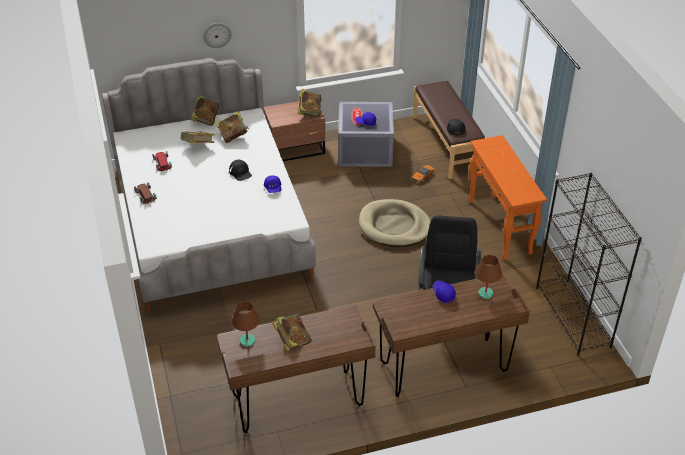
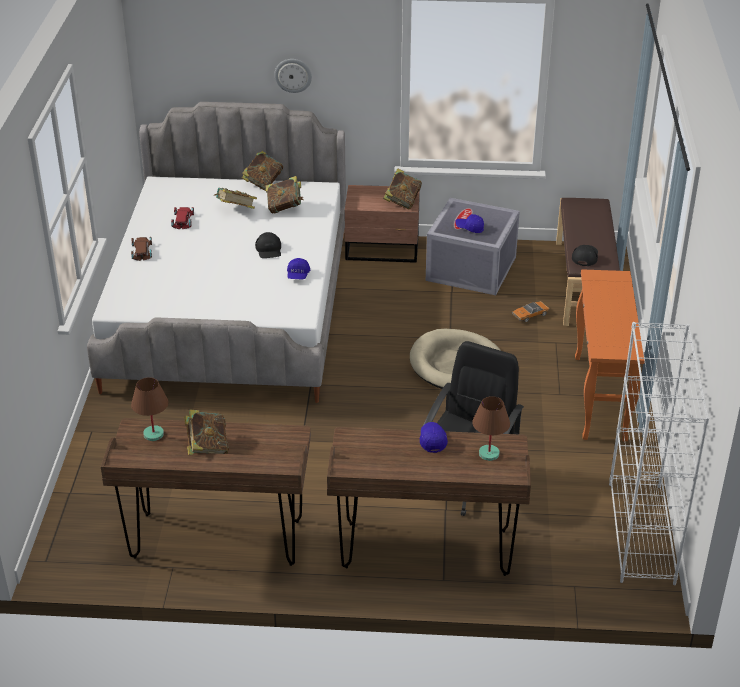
camera: 20 degrees right, 5 degrees down
black bookcase [536,173,642,356] -> white bookcase [609,322,709,585]

